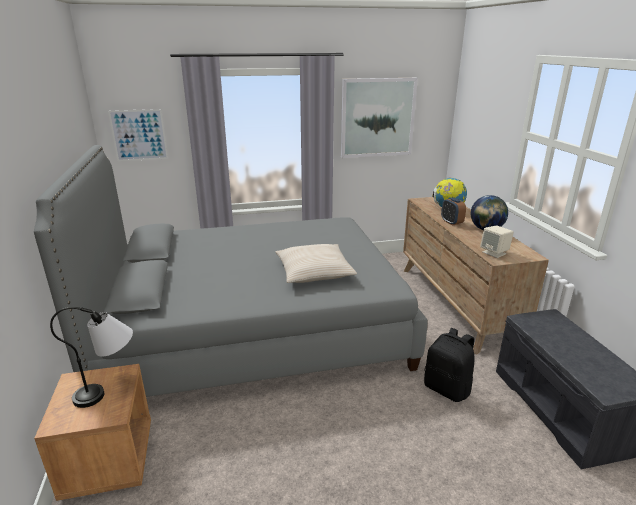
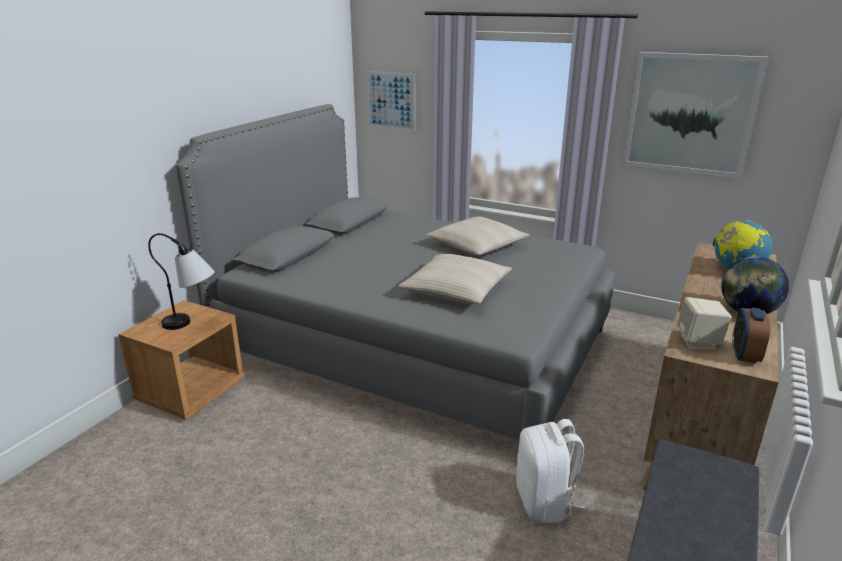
camera: 40 degrees right, 0 degrees up
black backpack [424,328,475,402] -> white backpack [516,419,586,523]
alarm clock [441,197,466,226] -> alarm clock moved to [732,307,771,363]
none -> beige pillow [426,217,530,256]

